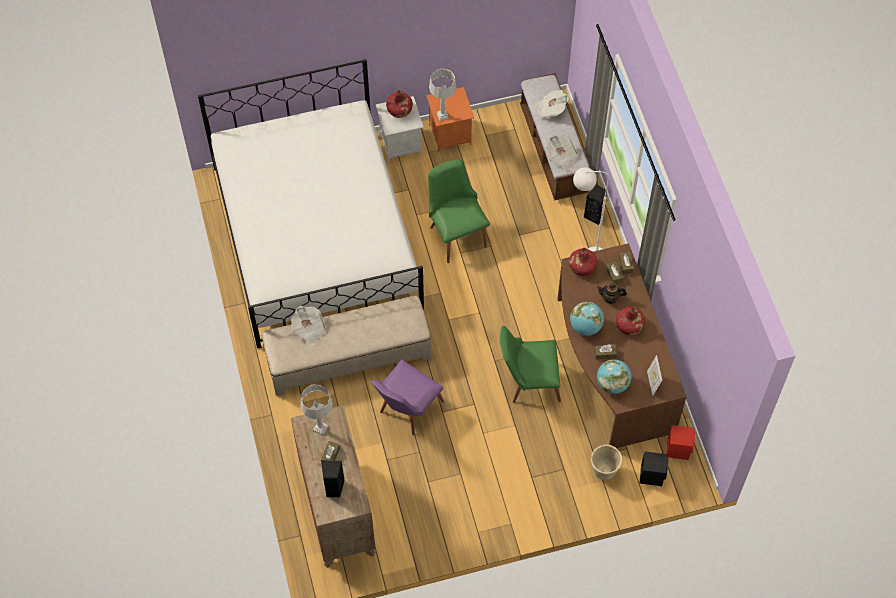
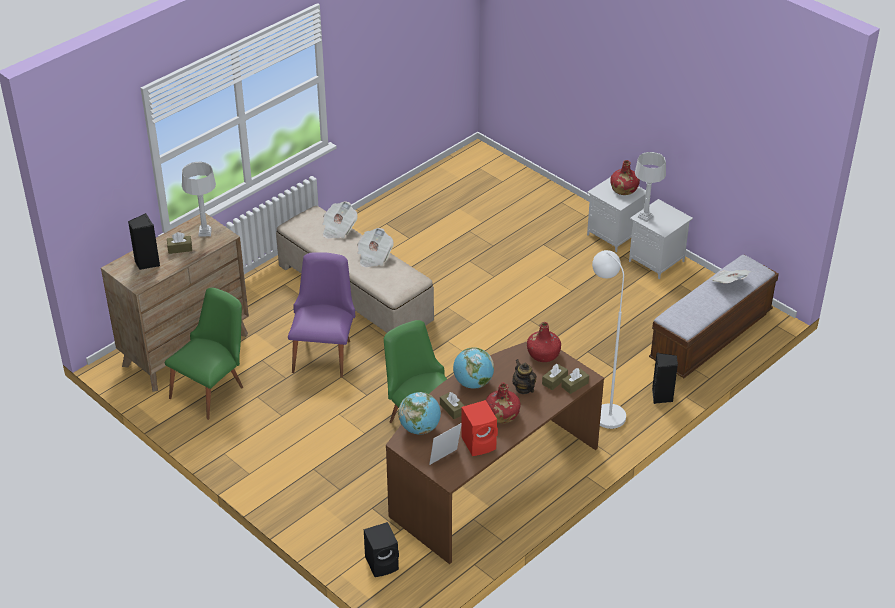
camera: 60 degrees right, 20 degrees down
white bed [198,59,424,349] -> none
purple chair [371,359,444,435] -> purple chair turned 90 degrees clockwise [288,252,355,377]
orange nightstand [426,87,474,152] -> grey nightstand [629,199,693,279]
green chair [428,159,490,263] -> green chair moved to [165,288,243,420]
newspaper [546,135,579,171] -> newspaper moved to [357,228,394,267]
beige planter [591,445,622,480] -> none
red speaker [666,425,695,460] -> red speaker moved to [461,400,498,456]

